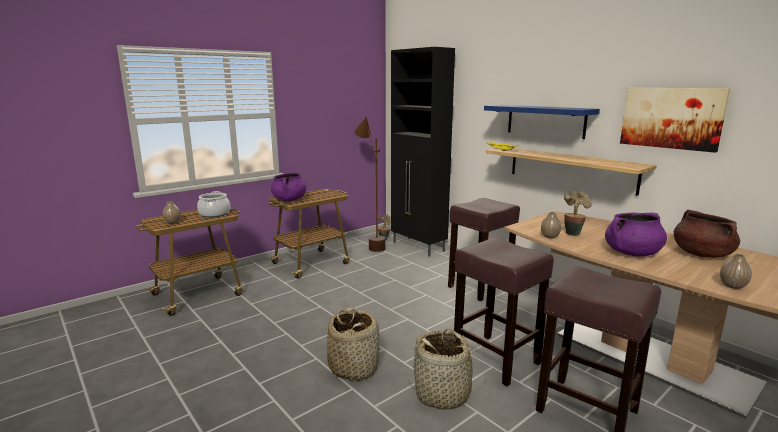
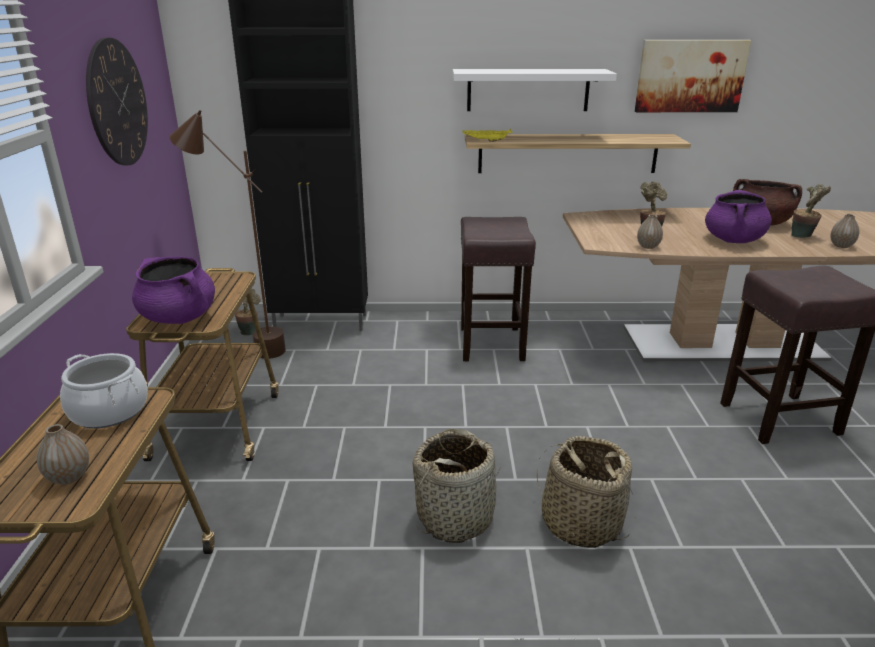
camera: 50 degrees left, 10 degrees up
basket [408,328,484,410] -> basket moved to [413,429,501,543]
brown stool [454,238,554,386] -> none
blue shelf [484,105,600,139] -> white shelf [453,69,617,111]
none -> wall clock [86,37,148,165]
none -> potted plant [791,184,831,238]

